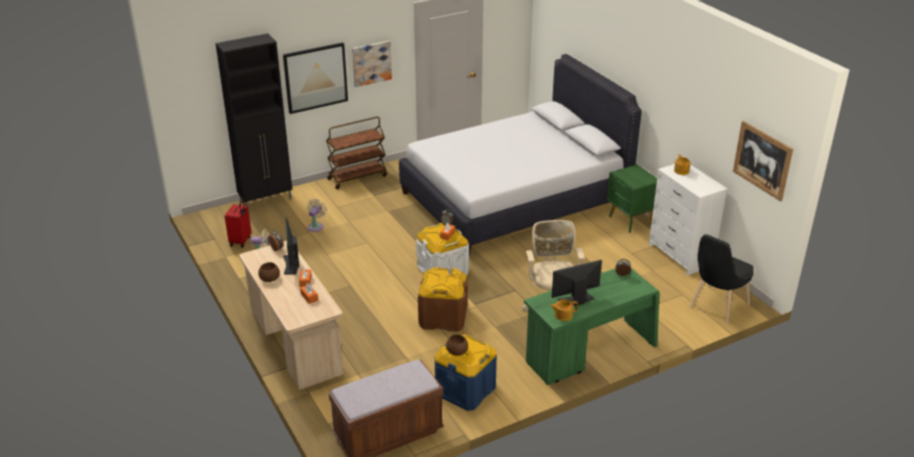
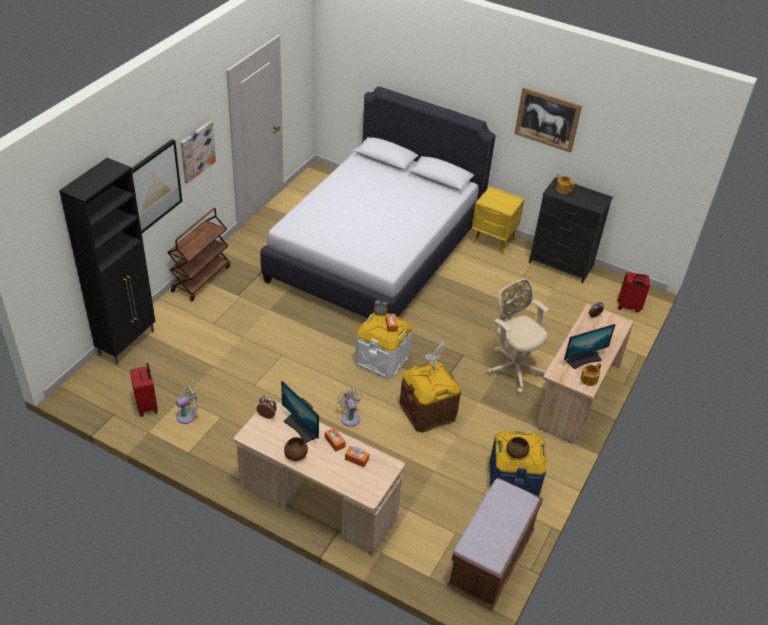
camera: 35 degrees left, 10 degrees up
beige fan [307,199,327,232] -> beige fan moved to [337,388,362,427]
green desk [524,268,659,385] -> beige desk [536,304,634,444]
monitor [552,260,602,307] -> monitor turned 150 degrees counterclockwise [564,324,616,369]
green nightstand [607,164,657,233] -> yellow nightstand [472,186,525,255]
white dresser [648,164,728,276] -> black dresser [529,177,613,283]
black chair [690,235,754,324] -> red suitcase [617,272,650,312]
picture [733,121,793,201] -> picture moved to [514,87,582,153]

